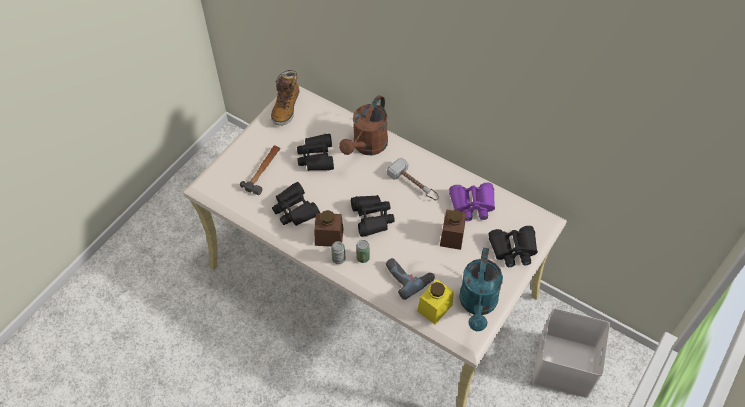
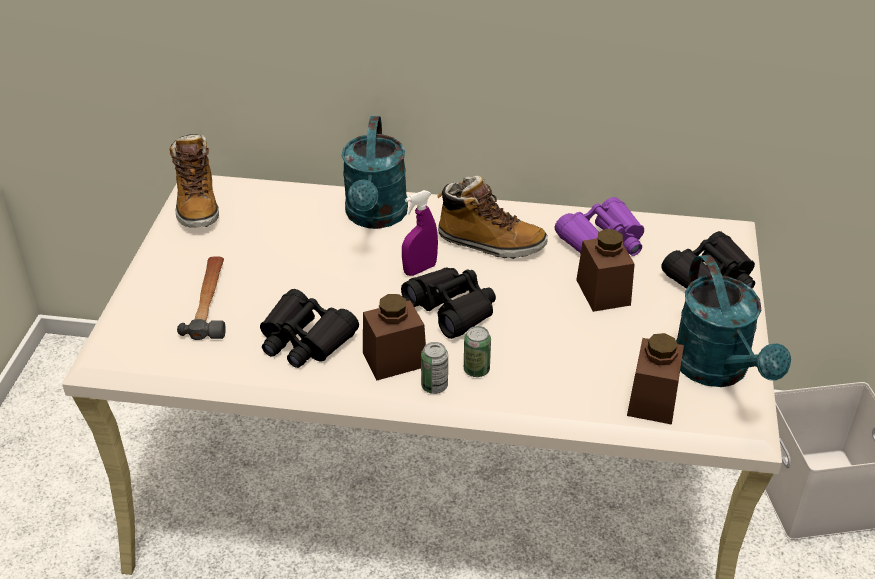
camera: 25 degrees left, 15 degrees down
black binoculars [297,134,334,171] -> none
brown watering can [339,95,388,155] -> turquoise watering can [342,116,408,229]
power drill [386,258,435,300] -> none
hammer [387,158,439,200] -> boot [437,176,548,259]
yellow jar [417,279,454,324] -> brown jar [627,333,684,425]
none -> purple spray bottle [402,190,438,276]

